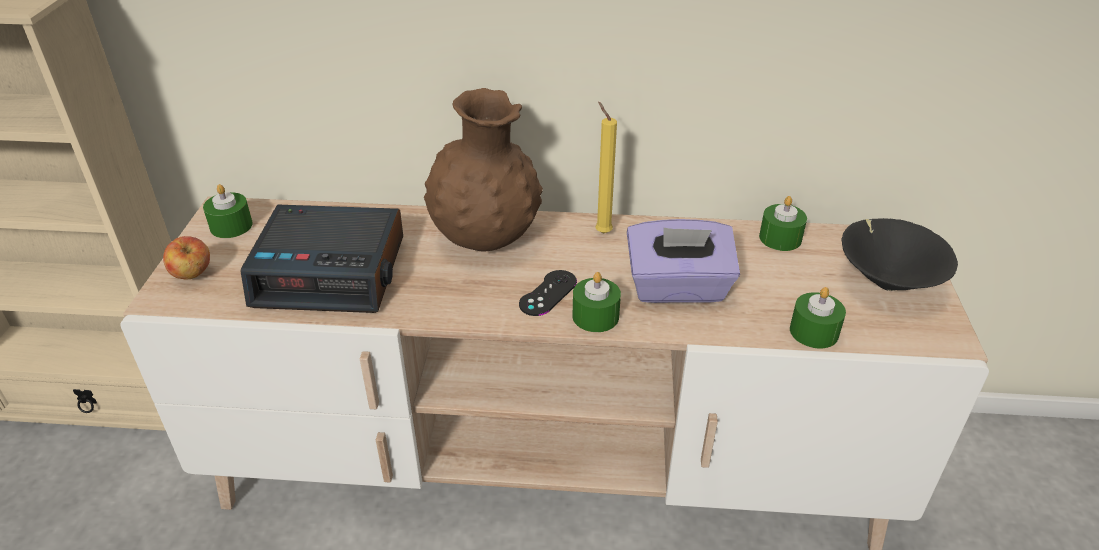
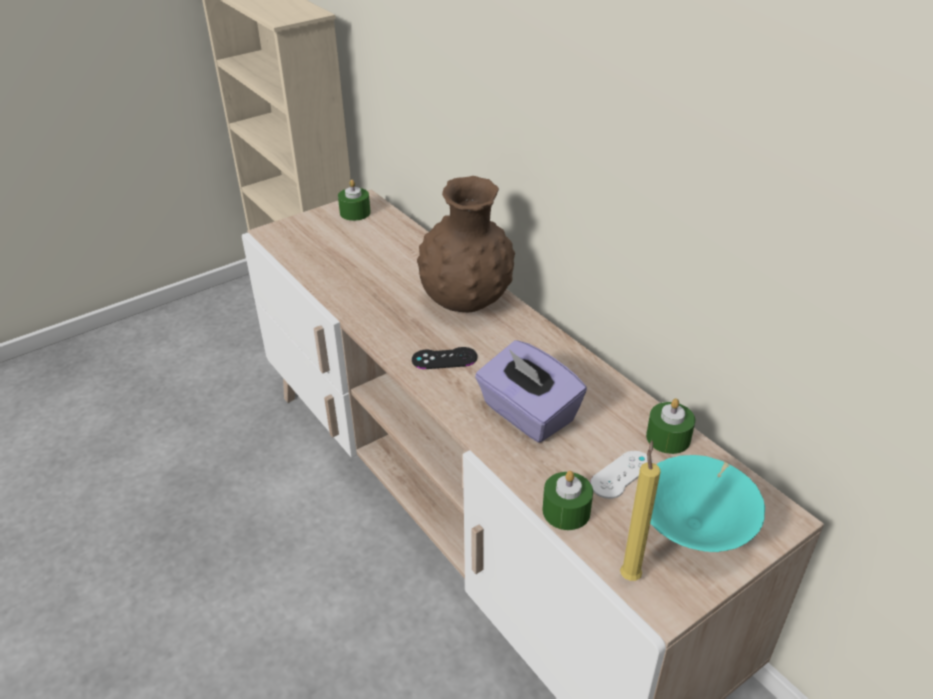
camera: 50 degrees right, 0 degrees up
apple [163,236,210,280] -> none
alarm clock [240,205,403,313] -> none
green candle [572,272,621,332] -> none
yellow candle [595,102,617,233] -> yellow candle moved to [620,440,661,581]
black bowl [842,218,958,291] -> turquoise bowl [650,455,765,552]
none -> white game controller [590,451,653,499]

